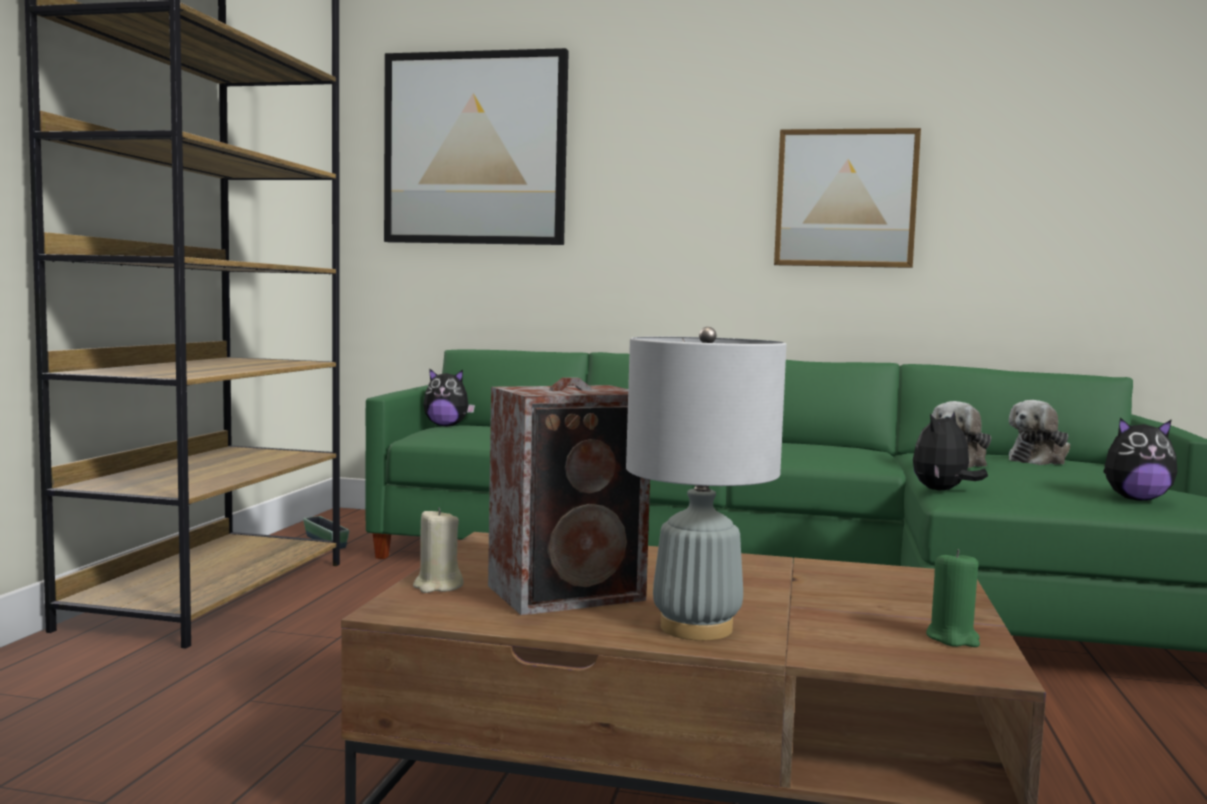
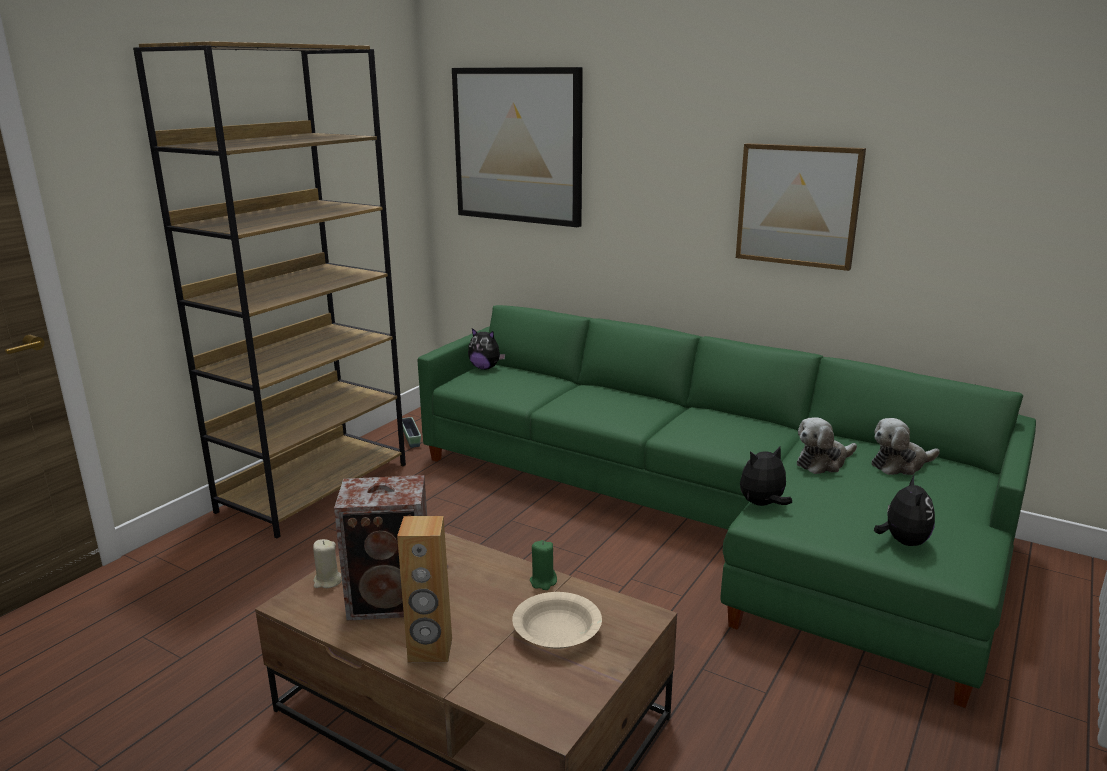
camera: 20 degrees right, 15 degrees up
grey table lamp [626,327,786,641] -> brown speaker [397,516,452,662]
green candle [926,550,980,647] -> green candle moved to [530,540,557,590]
plush toy [1103,417,1178,501] -> plush toy turned 105 degrees counterclockwise [874,474,935,546]
none -> beige bowl [512,592,602,649]

